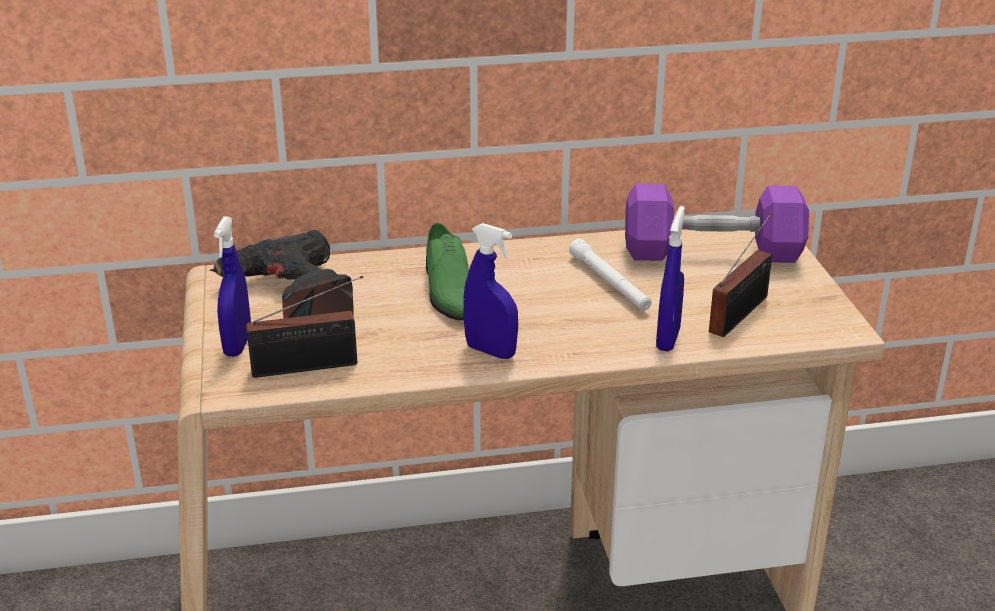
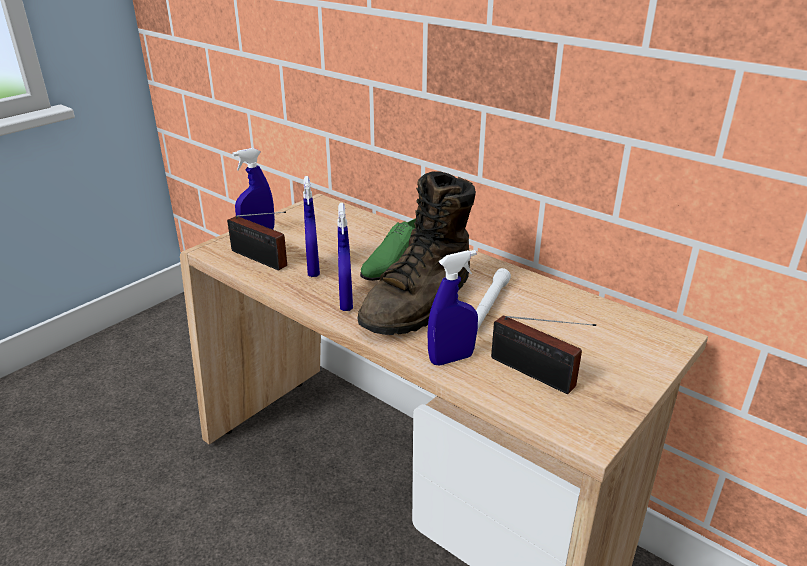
camera: 50 degrees right, 0 degrees up
power drill [210,230,354,318] -> none
purple dumbbell [625,184,809,263] -> none
radio [709,212,772,337] -> radio turned 45 degrees clockwise [491,316,596,394]
none -> blue spray bottle [303,176,320,277]
none -> brown boot [357,171,476,335]

